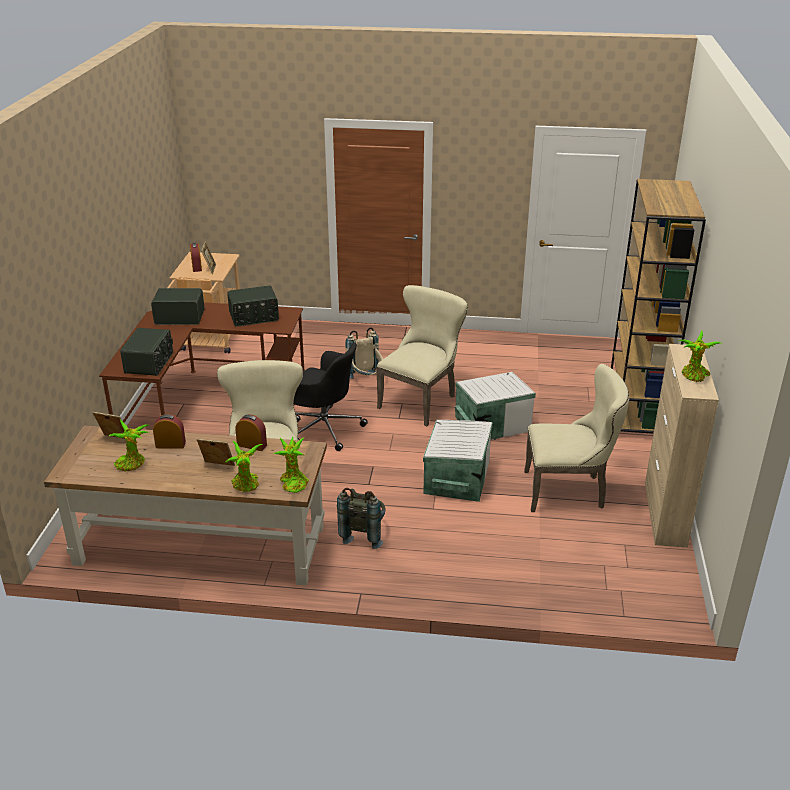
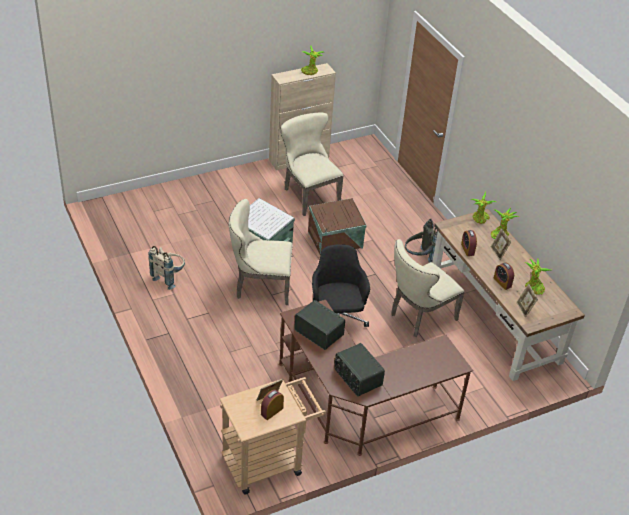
camera: 125 degrees left, 10 degrees up
radio [120,328,173,376] -> none
beige backpack [345,327,383,379] -> beige backpack moved to [148,246,185,290]
white storage box [423,420,493,502] -> brown storage box [308,198,367,255]
brown bookcase [611,179,706,434] -> none

